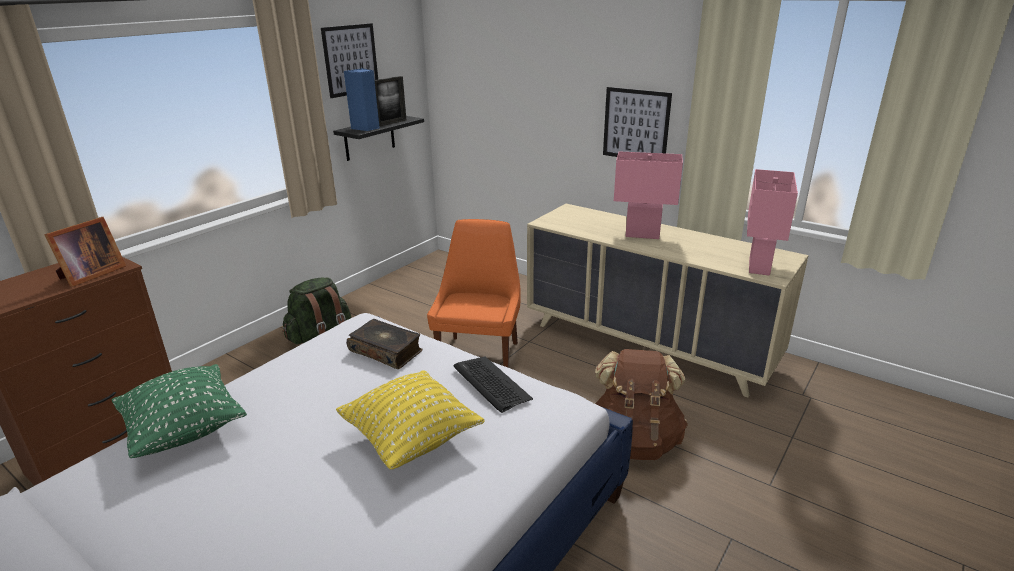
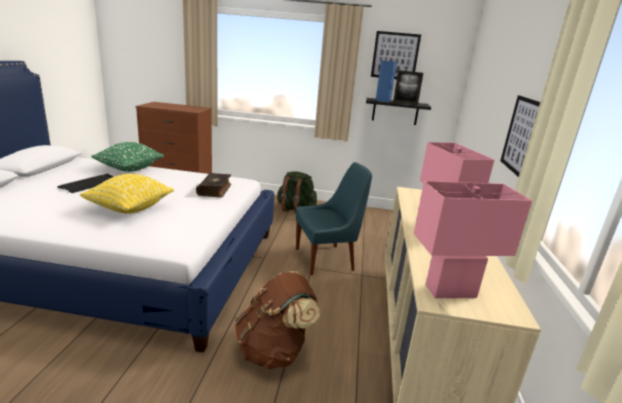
camera: 60 degrees right, 5 degrees down
picture frame [44,217,126,287] -> none
orange chair [427,219,521,367] -> blue chair [296,162,372,275]
keyboard [453,357,533,413] -> keyboard moved to [58,174,113,193]

